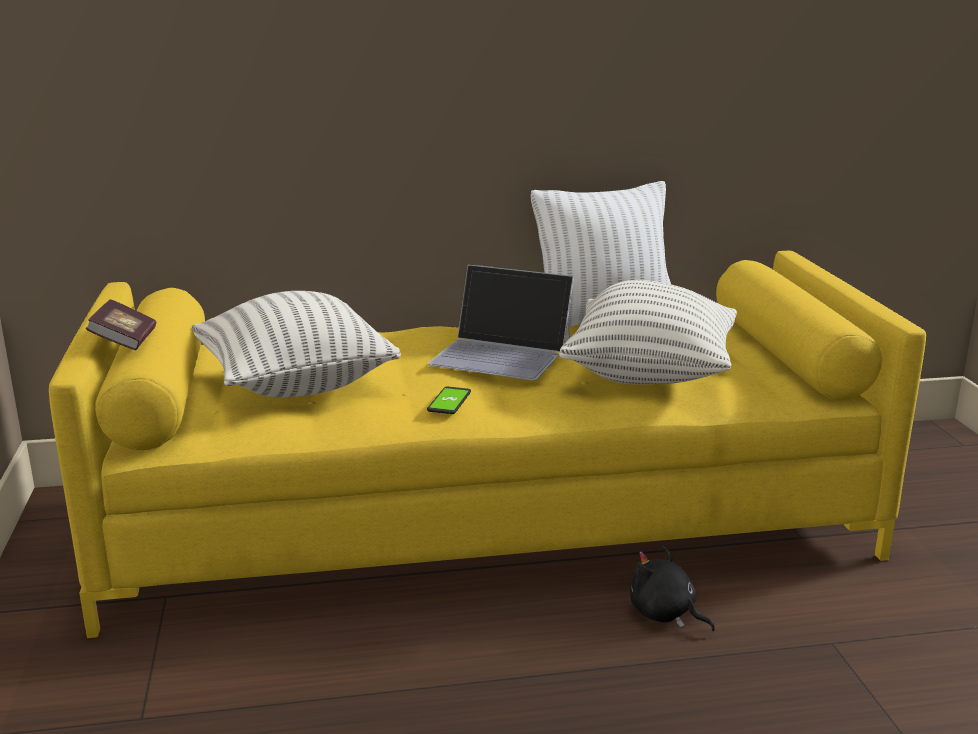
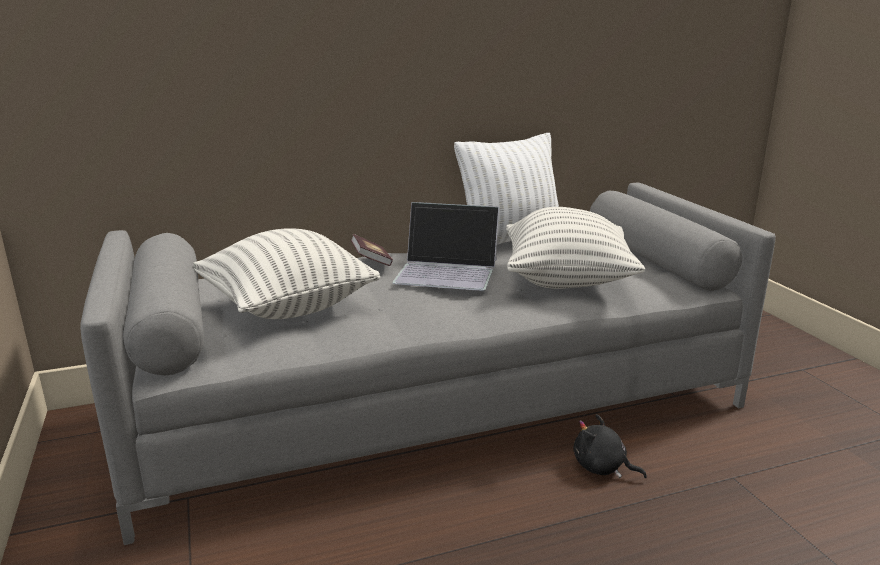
camera: 10 degrees left, 0 degrees up
yellow sofa [49,251,926,638] -> grey sofa [80,183,776,545]
book [86,299,156,350] -> book moved to [350,234,393,266]
phone [427,387,471,414] -> none

